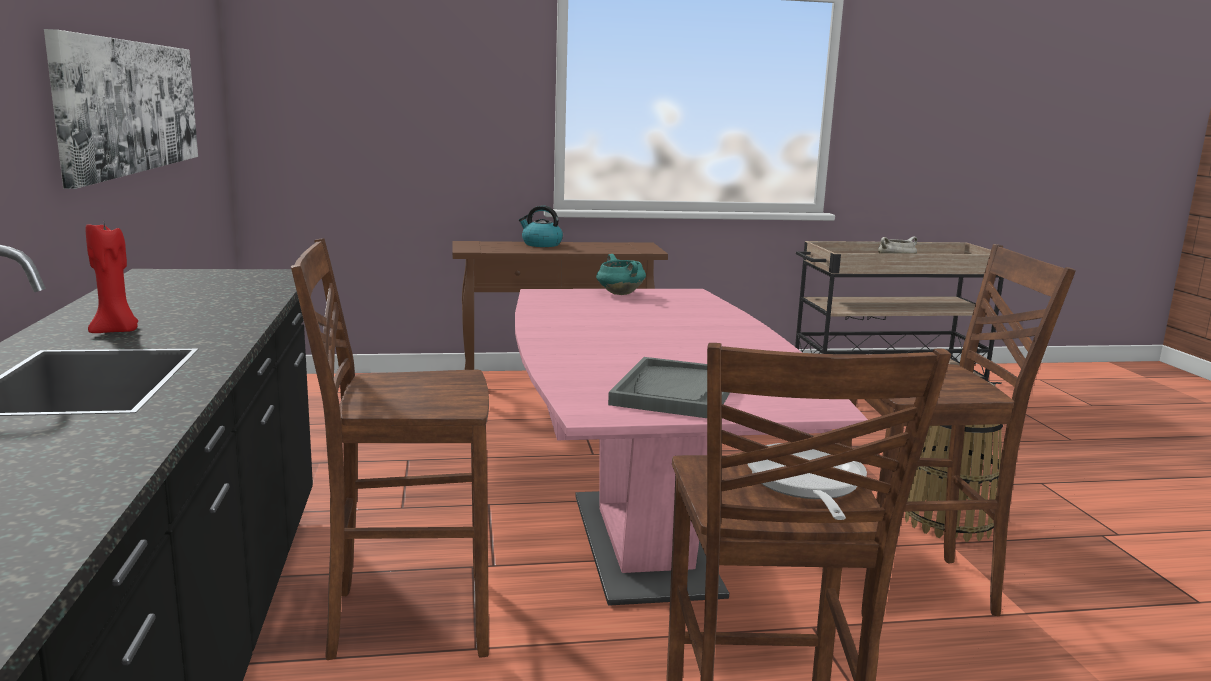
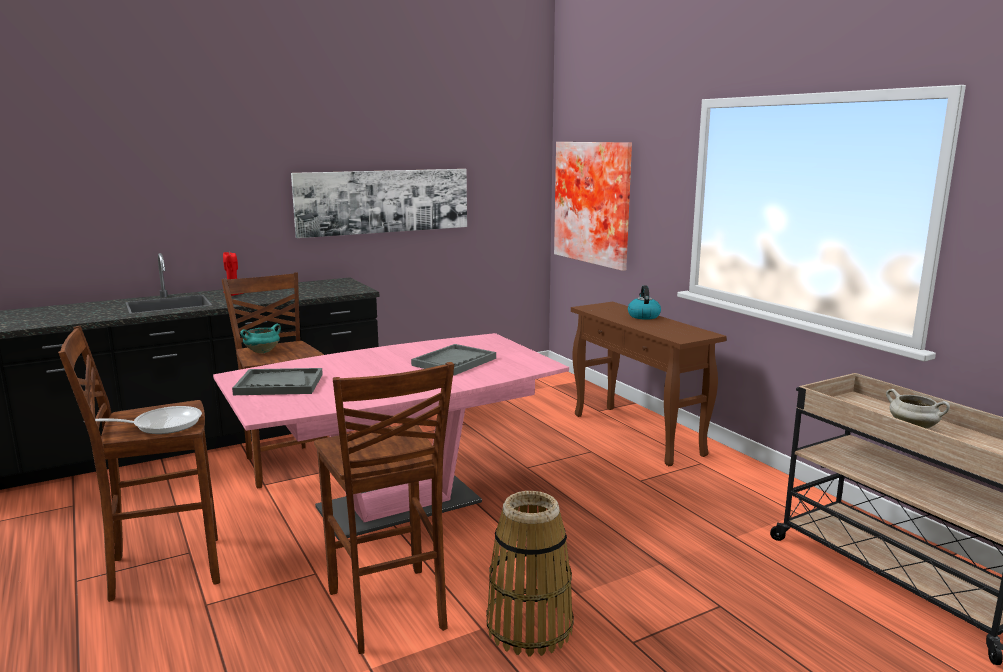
camera: 70 degrees right, 0 degrees up
turquoise cooking pot [596,254,646,295] -> turquoise cooking pot moved to [240,324,281,353]
none -> grey tray [411,344,496,376]
none -> picture [554,142,632,271]

